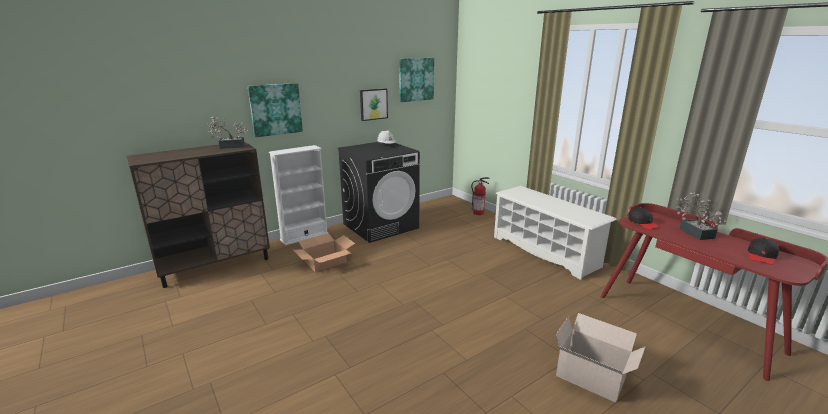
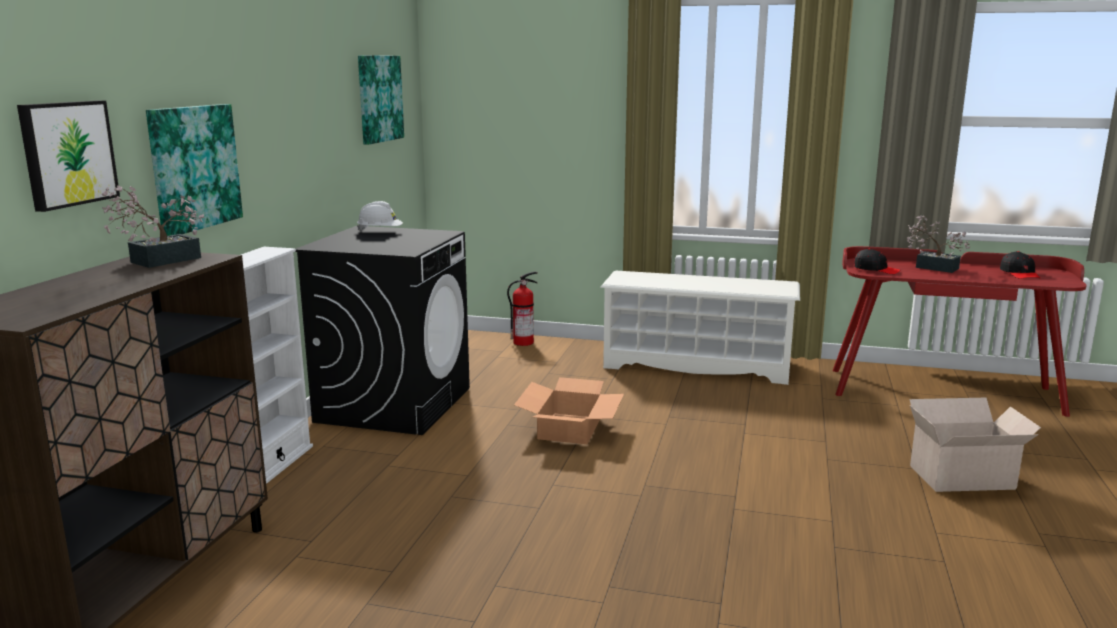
camera: 40 degrees left, 5 degrees down
cardboard box [293,233,355,272] -> cardboard box moved to [514,377,624,444]
picture [360,88,388,121] -> picture moved to [17,100,120,212]

